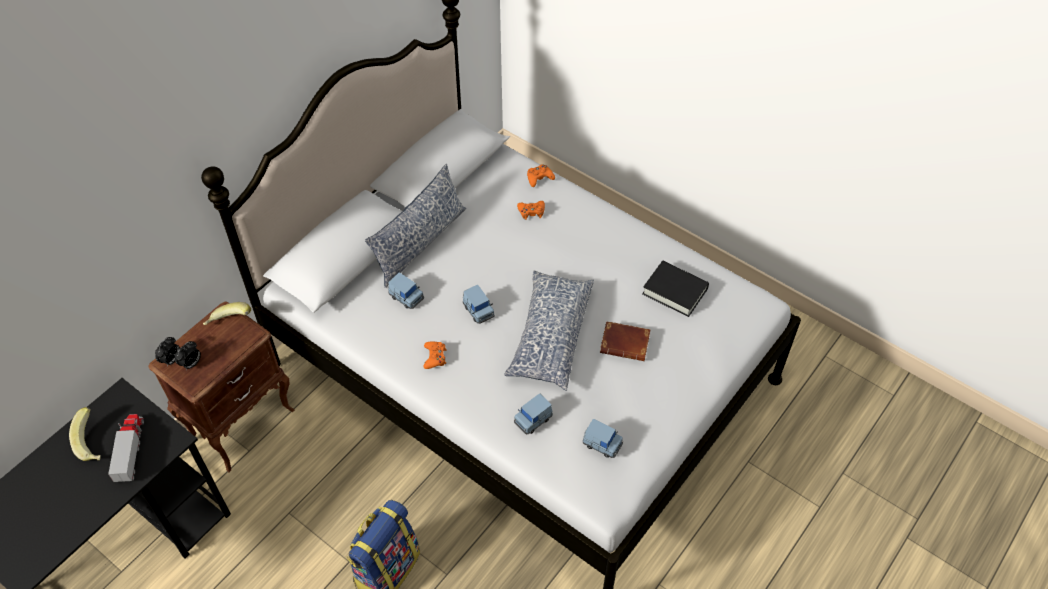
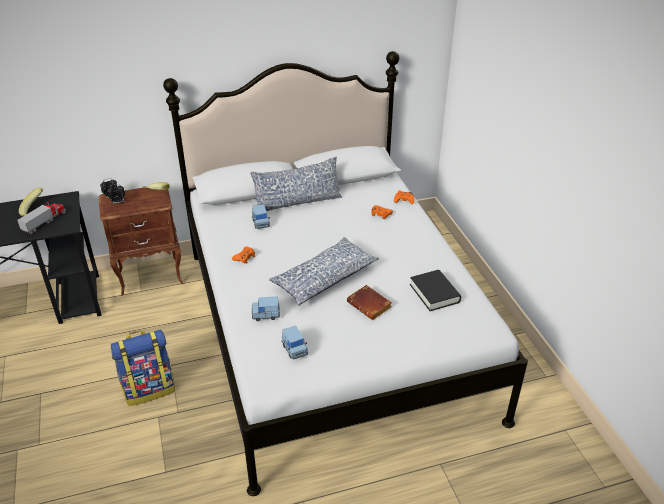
camera: 35 degrees right, 15 degrees down
blue toy car [463,285,495,324] -> none

